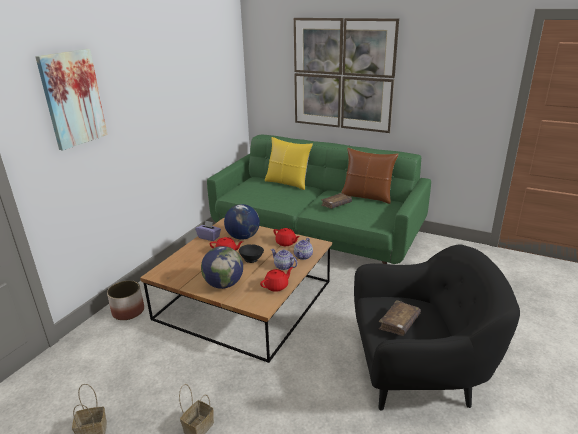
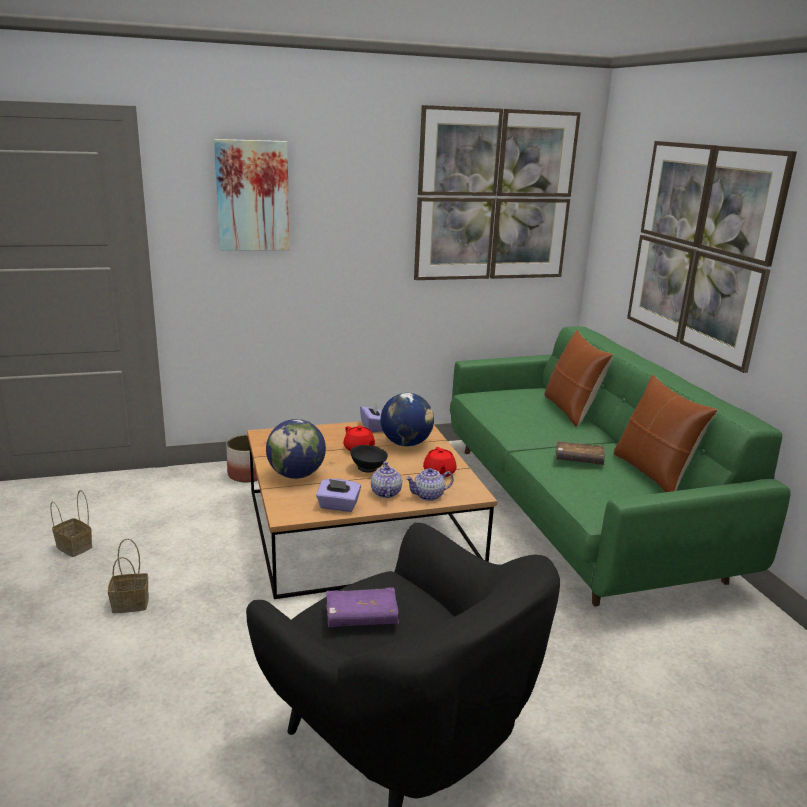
camera: 45 degrees right, 5 degrees down
red teapot [260,267,293,292] -> purple tissue box [316,479,361,512]
yellow pillow [265,137,313,190] -> brown pillow [544,330,613,427]
brown book [379,300,421,336] -> purple book [326,587,399,627]
none -> picture [414,105,581,280]

